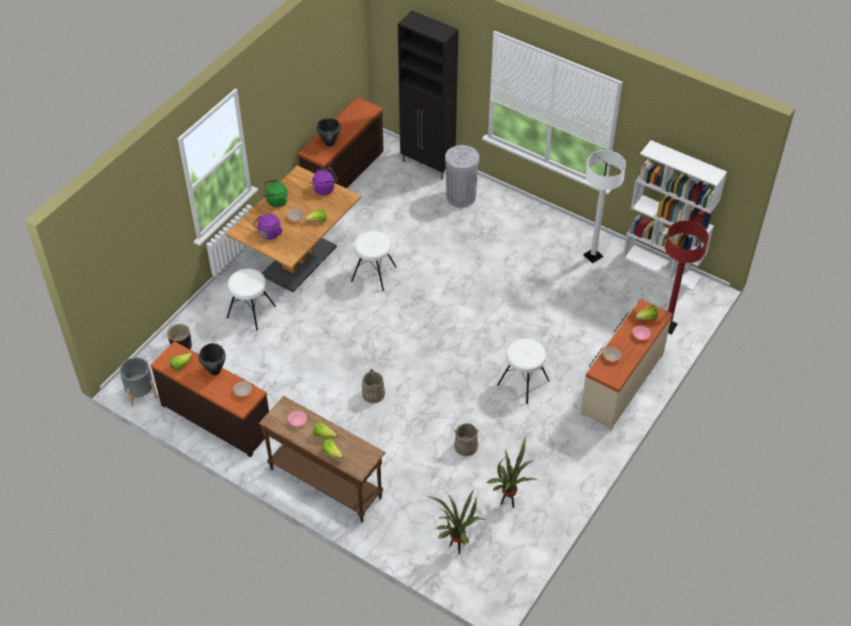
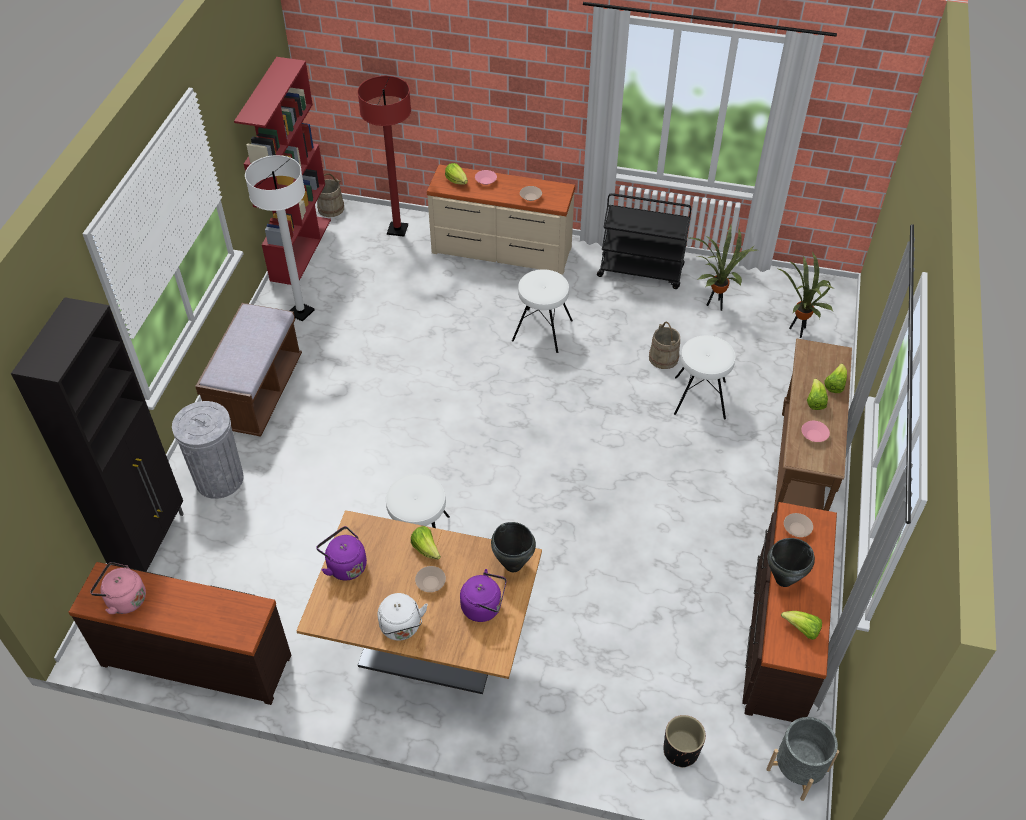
camera: 110 degrees left, 0 degrees up
white stool [227,268,276,330] -> white stool moved to [674,335,736,419]
green kettle [263,180,288,207] -> white kettle [378,593,428,641]
black cooking pot [317,118,341,147] -> black cooking pot moved to [491,522,536,572]
beige bucket [362,369,385,403] -> beige bucket moved to [317,173,344,217]
white bookcase [622,140,727,290] -> red bookcase [234,57,331,285]
none -> pink kettle [90,562,146,614]
none -> brown bench [195,303,302,437]
none -> black cart [597,193,691,289]

